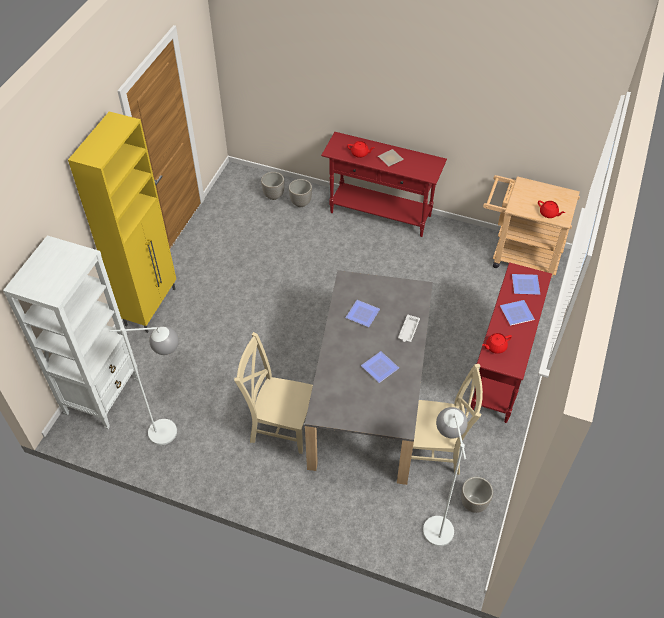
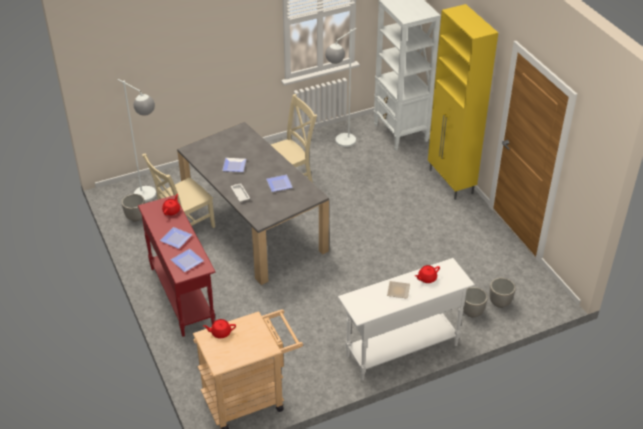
camera: 135 degrees right, 10 degrees down
red console table [321,132,447,237] -> white console table [338,258,475,381]

